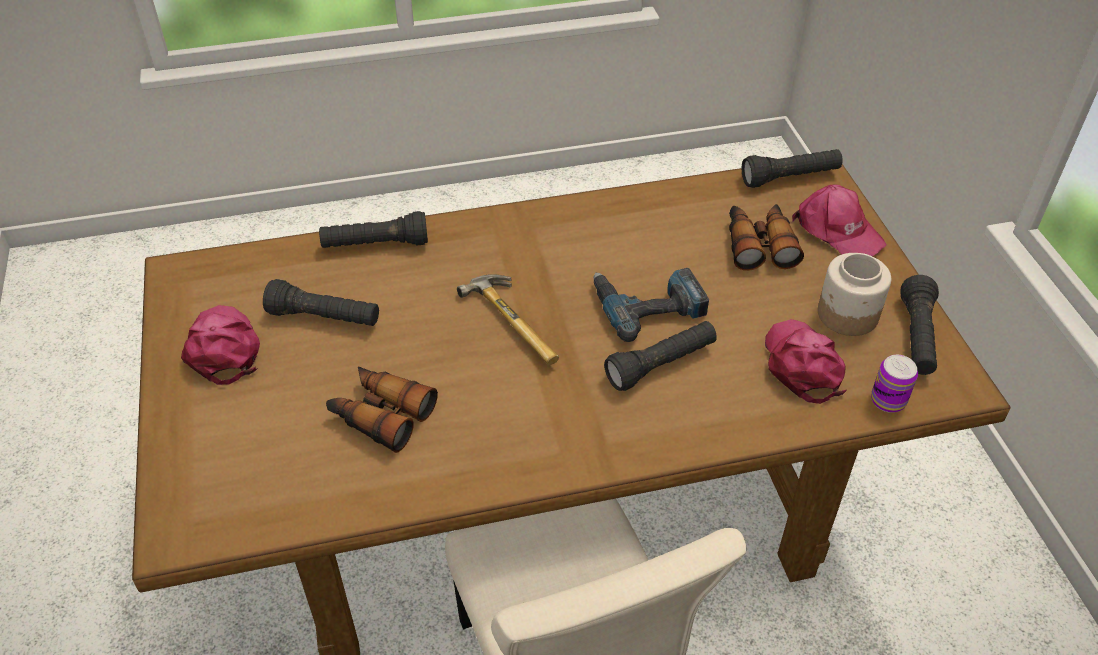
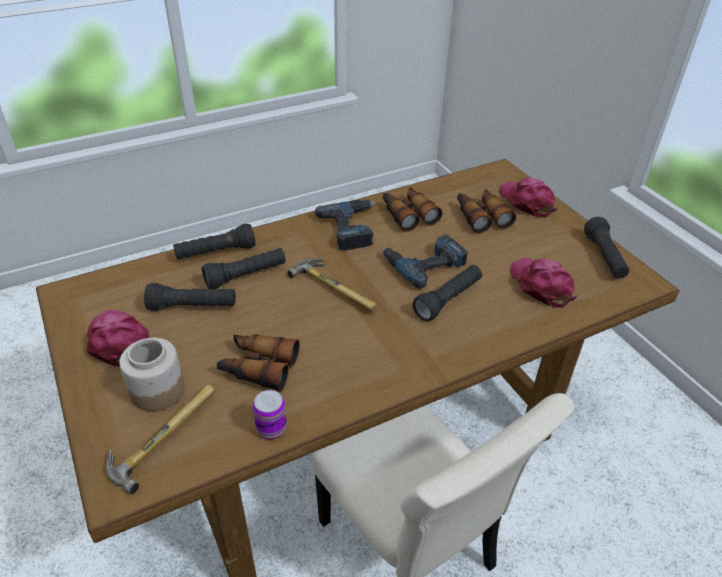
camera: 15 degrees left, 5 degrees down
black flashlight [742,149,843,188] -> black flashlight moved to [202,248,286,289]
pink cap [792,184,887,256] -> pink cap turned 150 degrees counterclockwise [499,177,558,218]
jar [818,253,891,336] -> jar moved to [119,338,184,411]
can [871,355,918,413] -> can moved to [253,390,287,440]
none -> hammer [106,384,215,494]
none -> power drill [315,200,376,251]
none -> binoculars [383,187,442,232]

